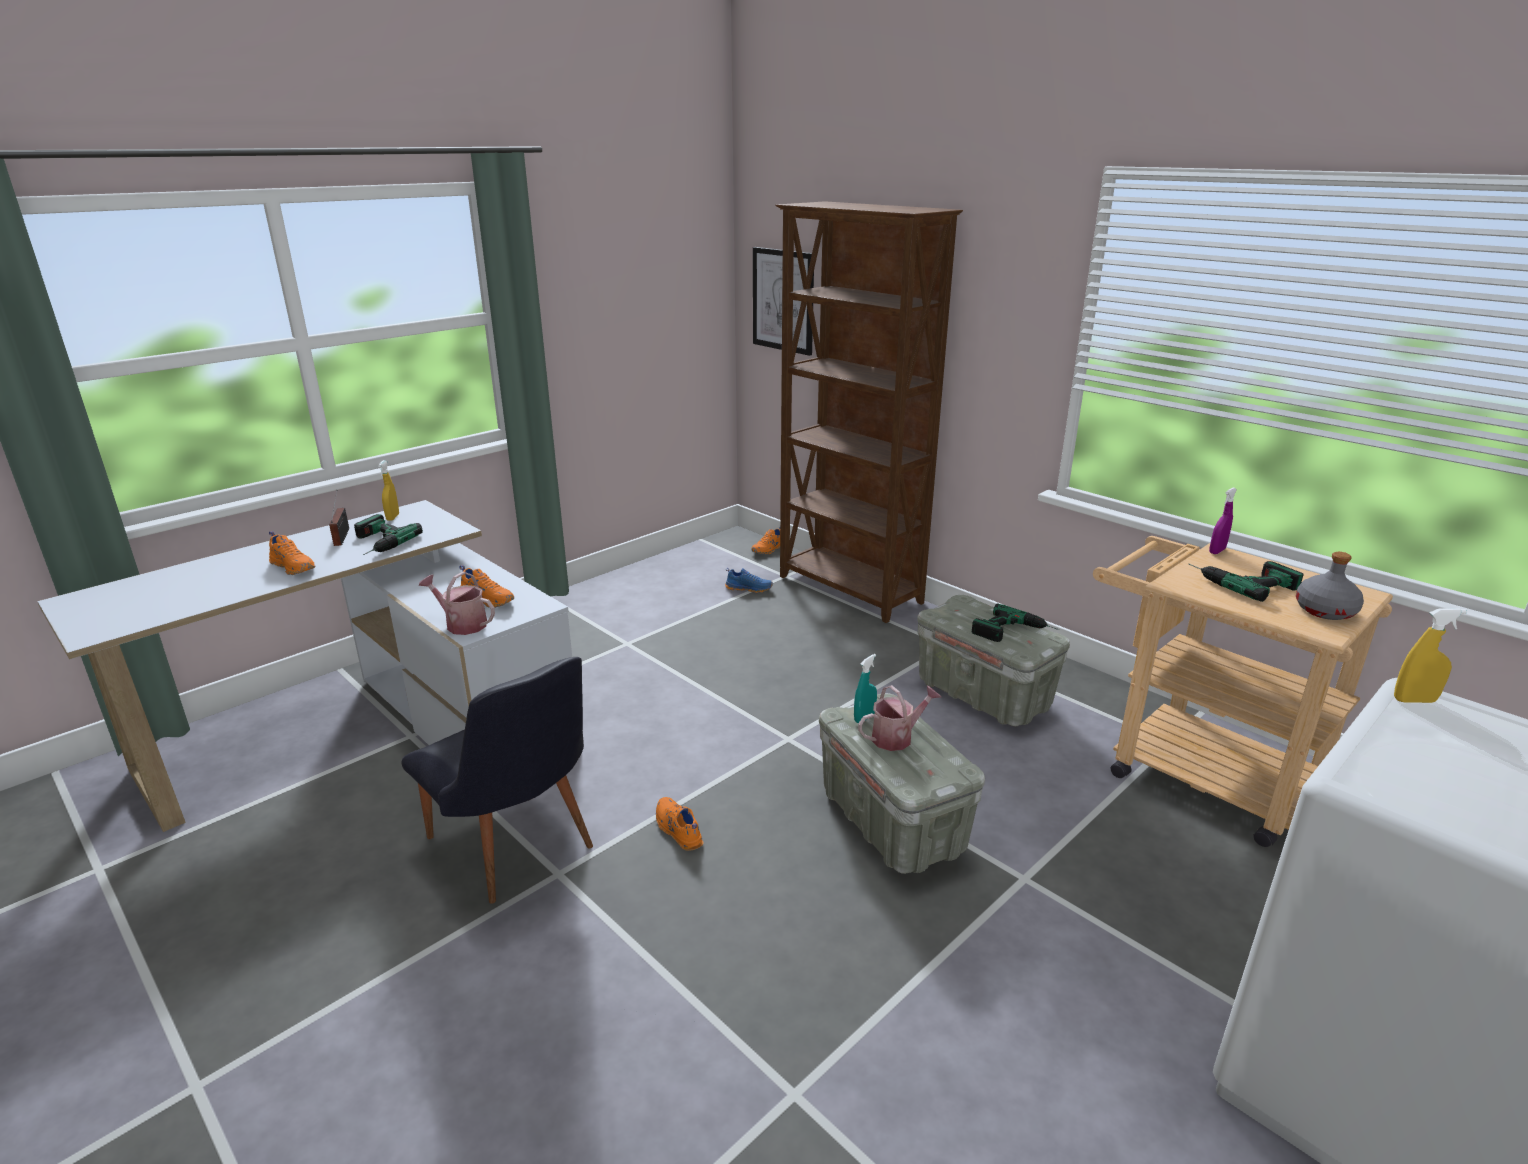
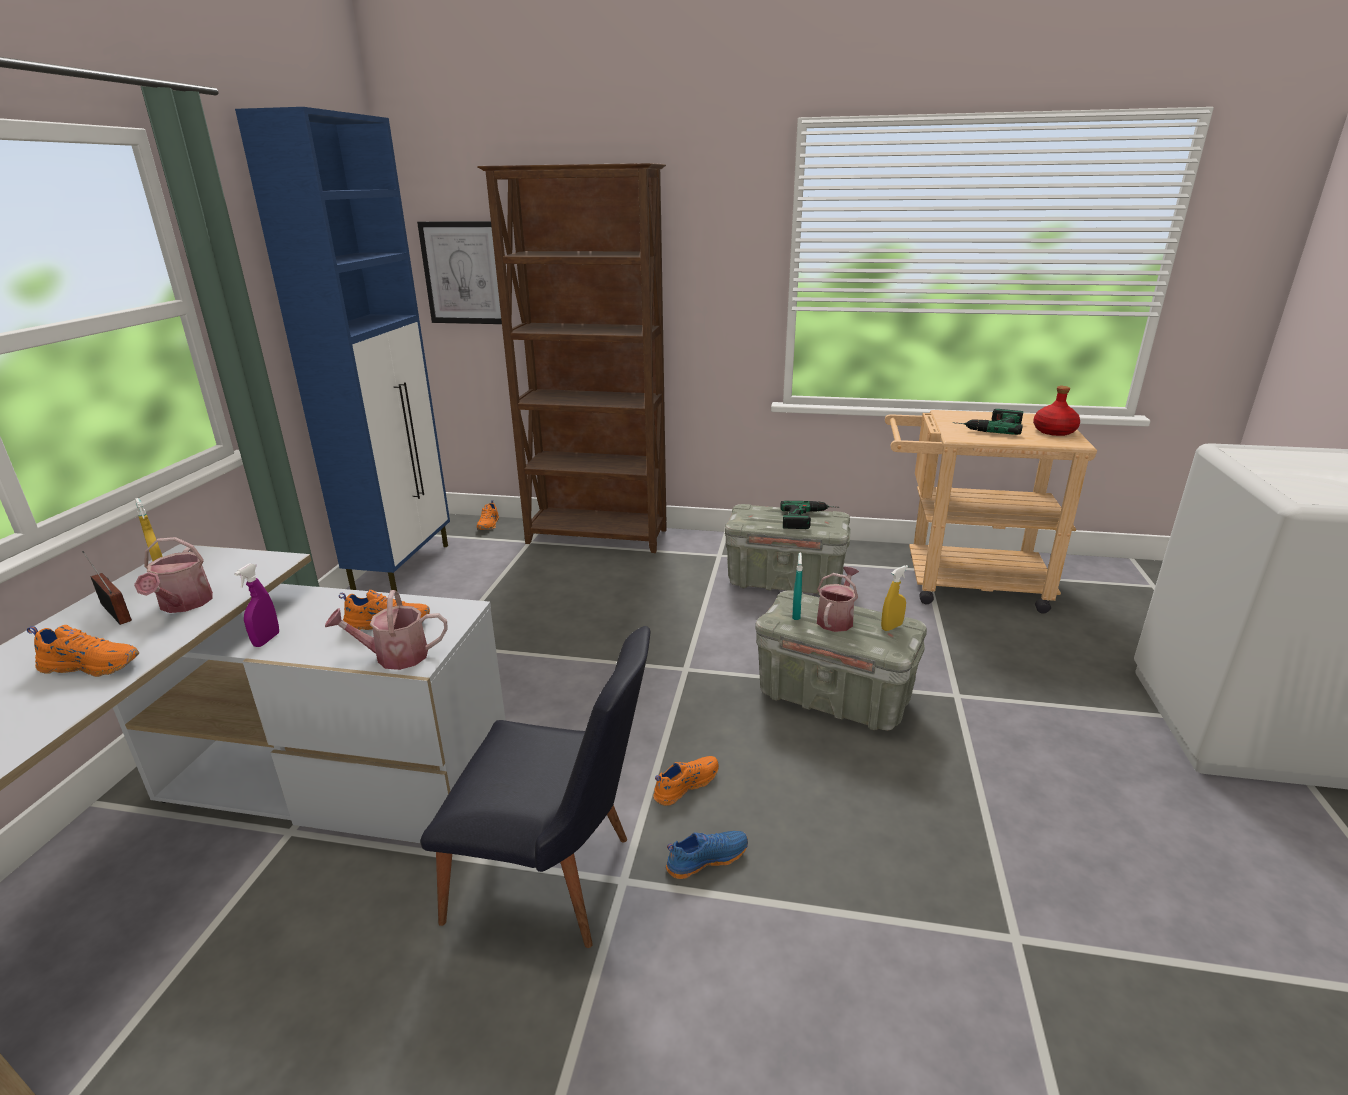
camera: 35 degrees left, 0 degrees up
power drill [354,514,423,555] -> watering can [134,537,213,613]
orange shoe [656,797,704,851] -> orange shoe turned 120 degrees clockwise [653,756,719,806]
blue shoe [725,568,773,593] -> blue shoe moved to [666,831,748,879]
purple spray bottle [1209,488,1237,554] -> purple spray bottle moved to [234,563,279,647]
grey bottle [1296,552,1364,620] -> red bottle [1033,386,1080,436]
yellow spray bottle [1394,608,1467,703] -> yellow spray bottle moved to [881,565,908,631]
none -> blue cabinet [235,107,450,591]

